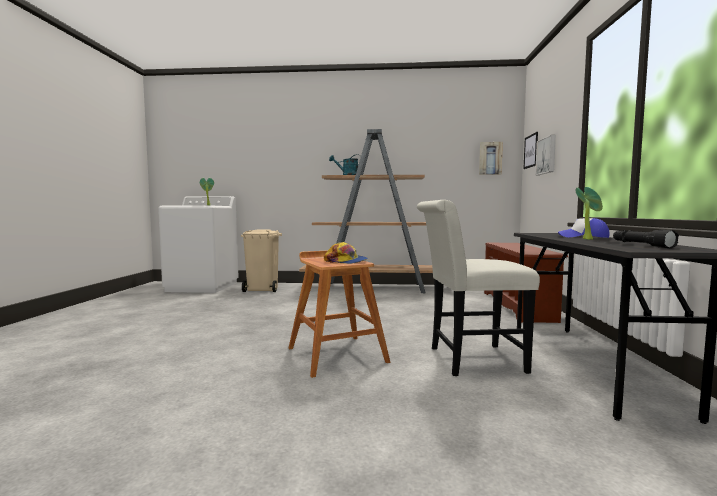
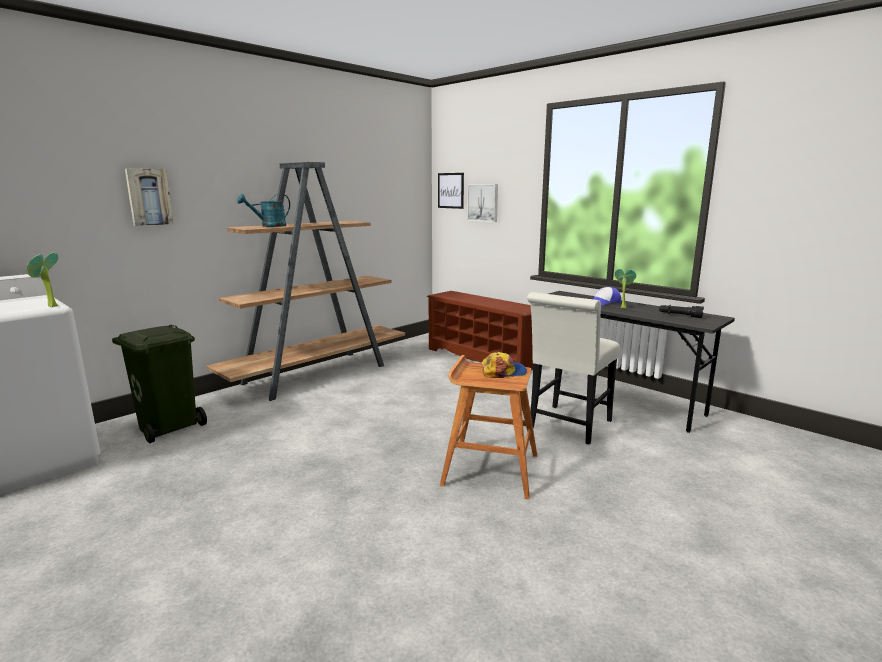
camera: 50 degrees left, 10 degrees up
beige trash can [241,230,282,292] -> green trash can [112,325,207,443]
picture [479,142,503,175] -> picture moved to [125,169,174,226]

